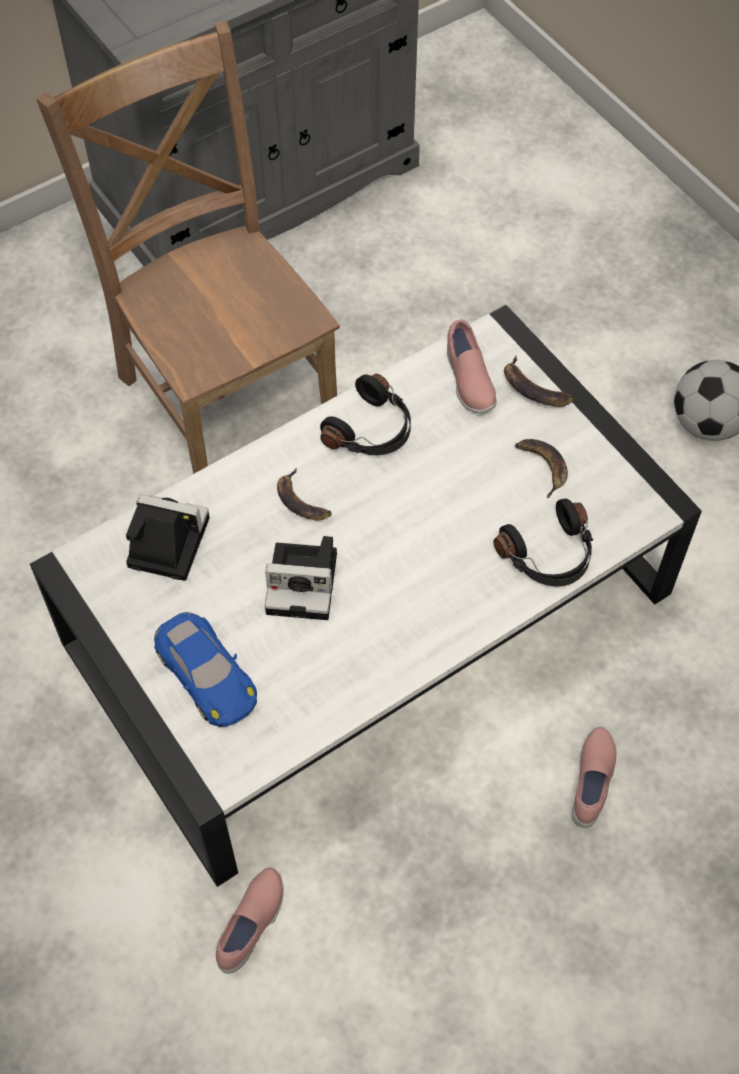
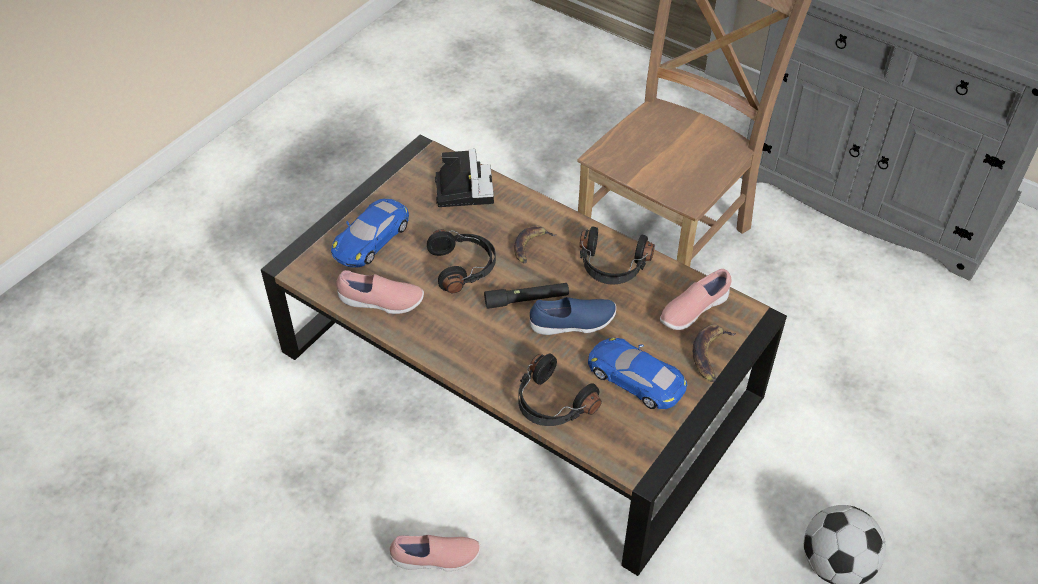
camera: 70 degrees right, 10 degrees down
white coffee table [30,305,702,887] -> brown coffee table [261,135,787,576]
pink shoe [216,867,284,974] -> pink shoe moved to [336,270,424,314]
camera [265,536,337,620] -> black headphones [427,229,496,293]
banana [515,439,568,498] -> blue toy car [588,338,687,409]
none -> black flashlight [484,283,569,309]
none -> blue shoe [530,297,616,335]

